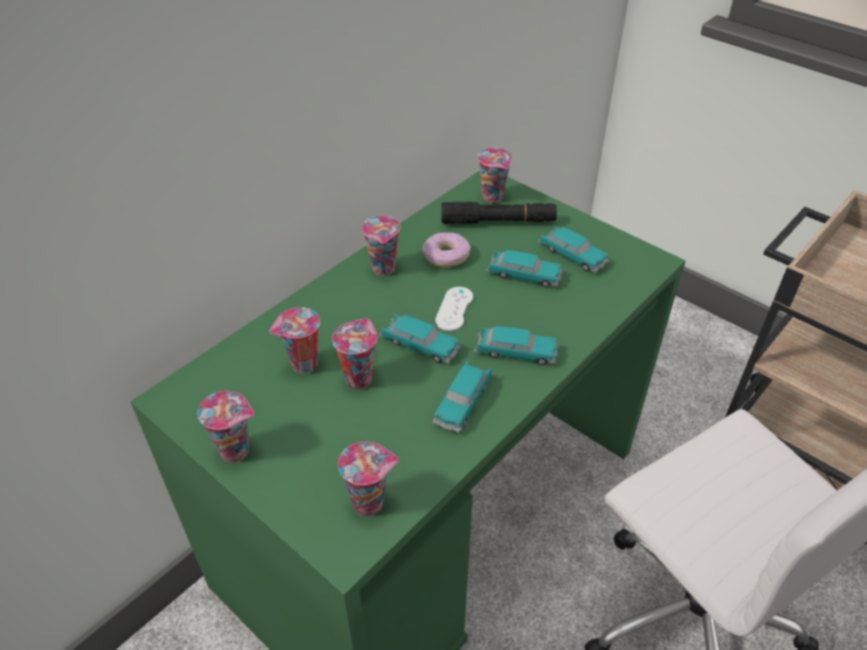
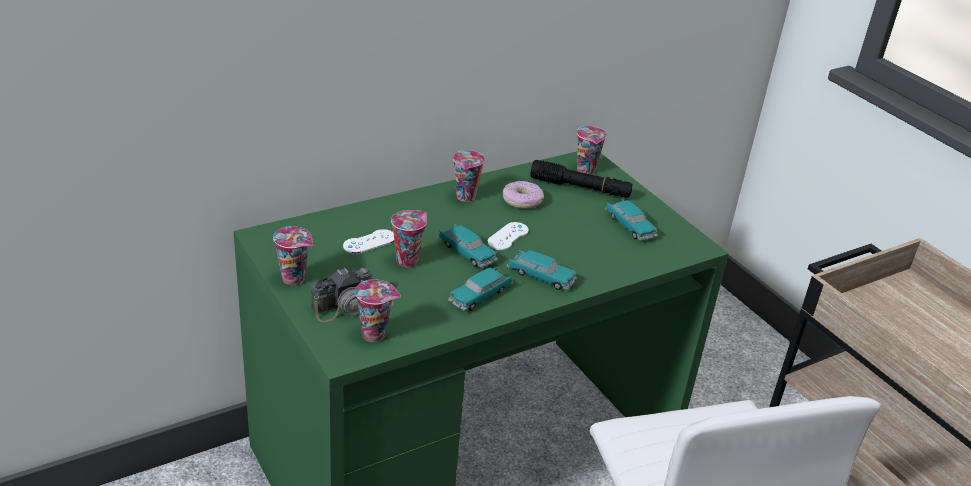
camera: 15 degrees right, 10 degrees down
cup [269,307,320,374] -> white game controller [343,229,394,254]
toy car [486,250,563,288] -> none
none -> camera [311,268,394,322]

